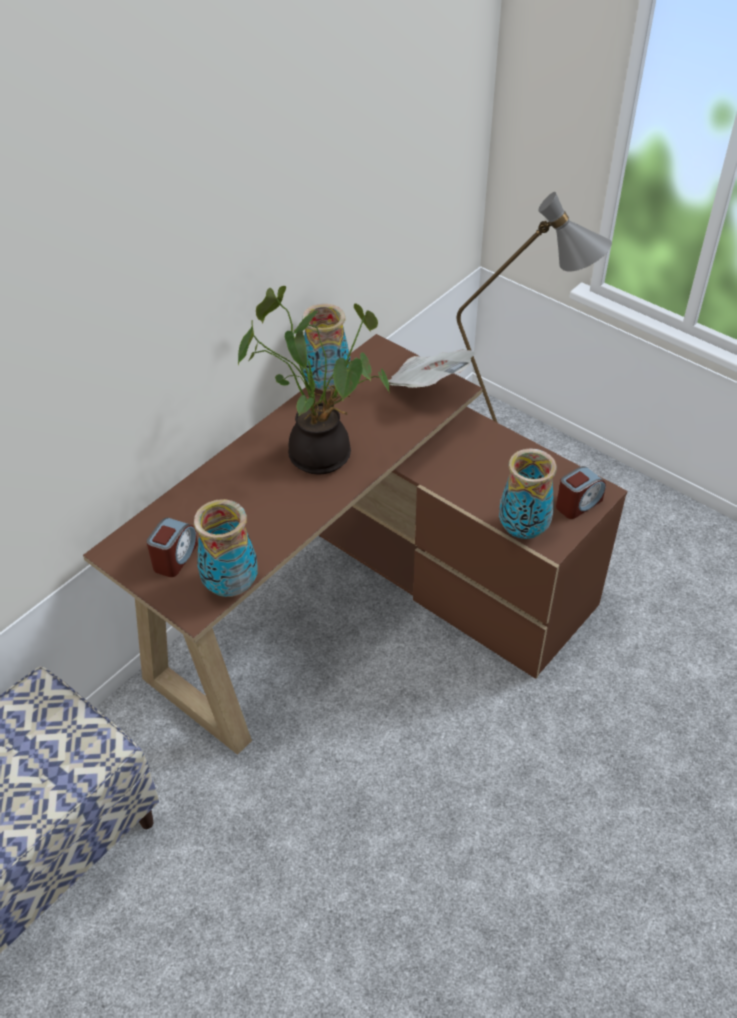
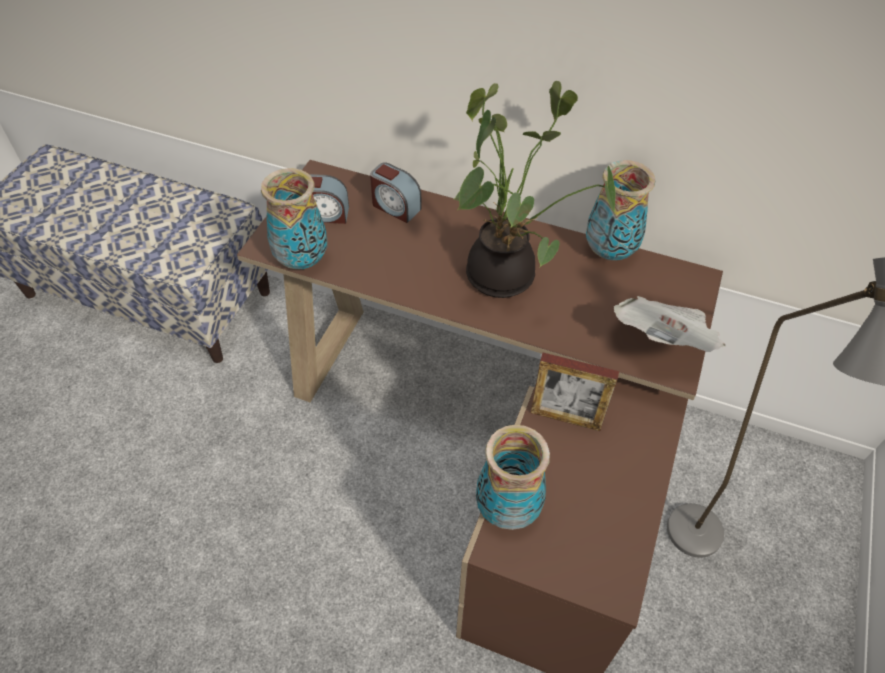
camera: 70 degrees right, 5 degrees up
alarm clock [556,466,606,519] -> alarm clock moved to [370,162,422,223]
none -> picture frame [531,353,619,431]

